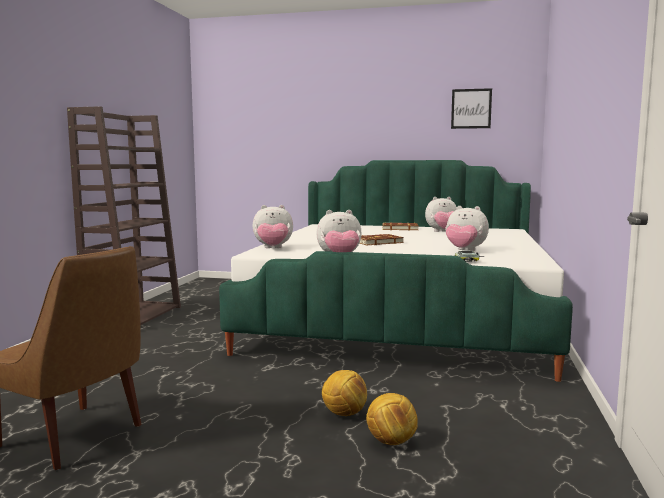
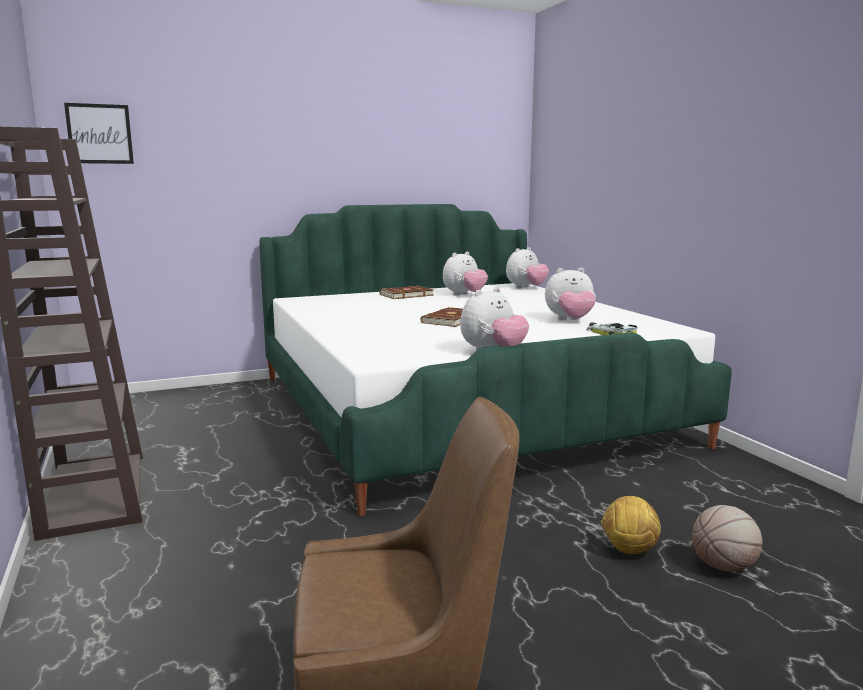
camera: 35 degrees left, 5 degrees up
plush toy [253,205,293,248] -> plush toy moved to [506,247,549,288]
football [366,393,418,445] -> basketball [692,505,763,571]
picture [451,88,492,129] -> picture moved to [64,103,134,164]

